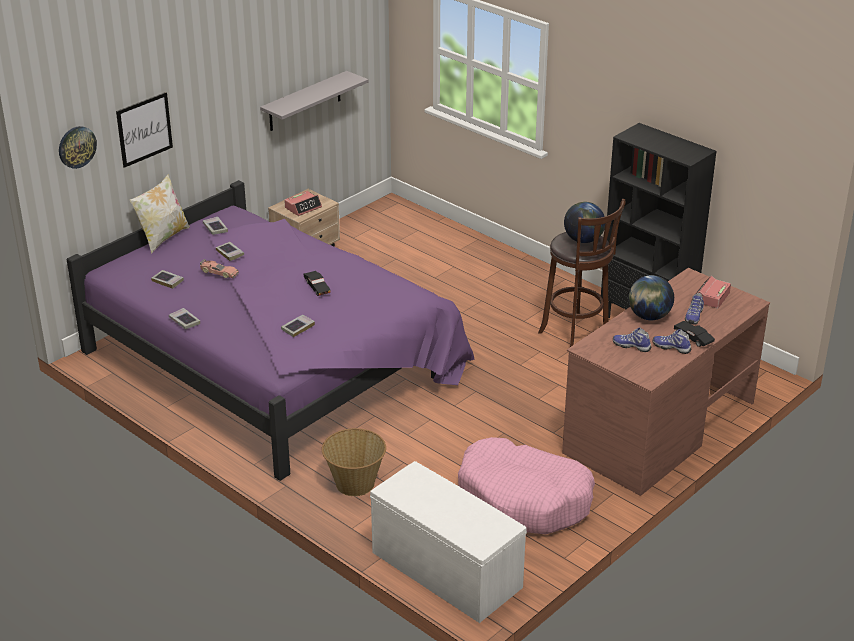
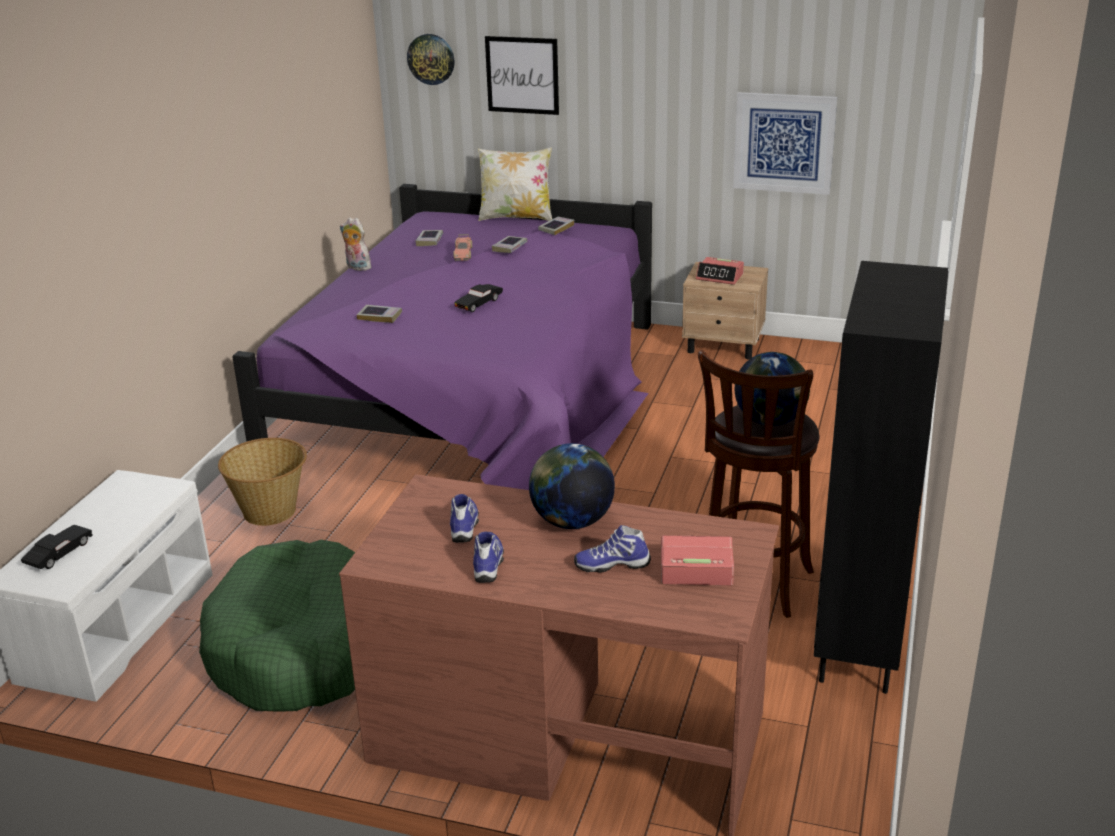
camera: 65 degrees right, 5 degrees down
book [169,308,200,329] -> plush toy [340,217,371,271]
grey shelf [260,71,369,131] -> picture [733,92,837,195]
pink dog bed [458,437,595,534] -> green dog bed [199,540,355,712]
black toy car [674,321,715,347] -> black toy car moved to [21,525,92,569]

